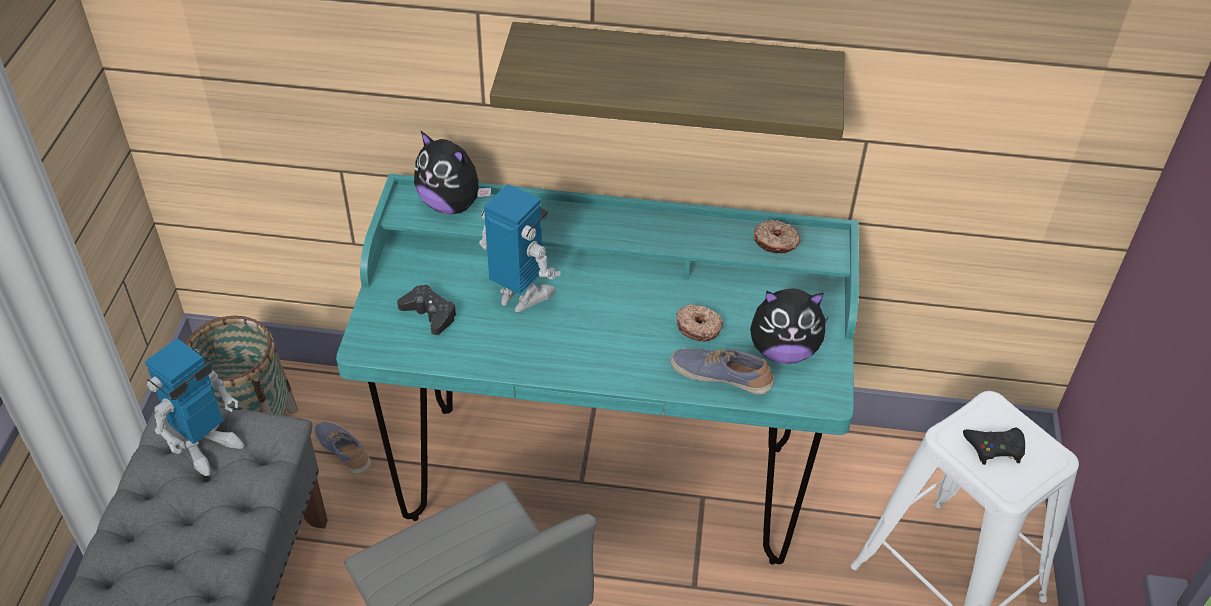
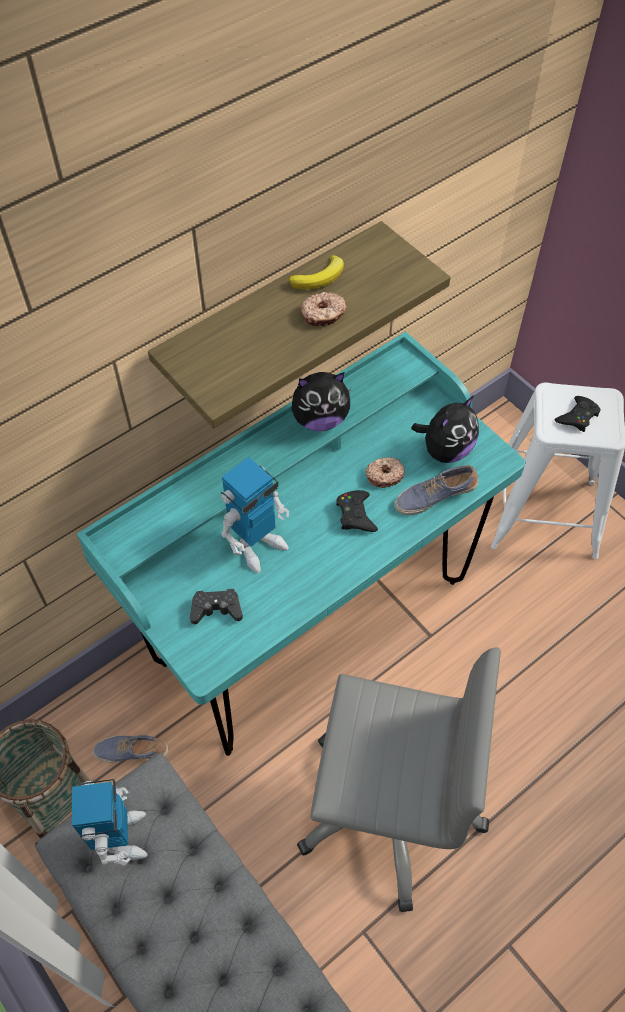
camera: 45 degrees left, 10 degrees up
plush toy [414,130,491,214] -> plush toy moved to [292,372,351,431]
toy robot [479,184,560,312] -> toy robot turned 150 degrees clockwise [221,457,289,573]
donut [753,219,801,253] -> donut moved to [301,292,347,327]
none -> banana [289,255,344,290]
none -> black game controller [336,490,378,532]

